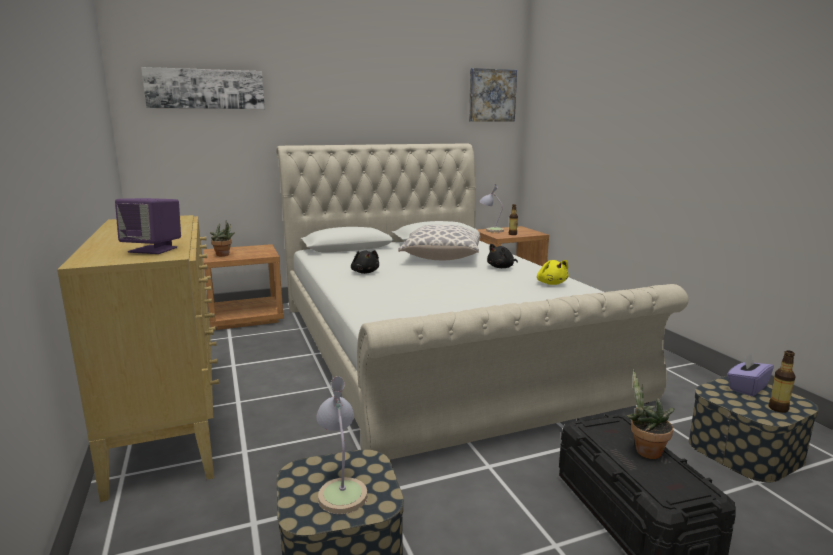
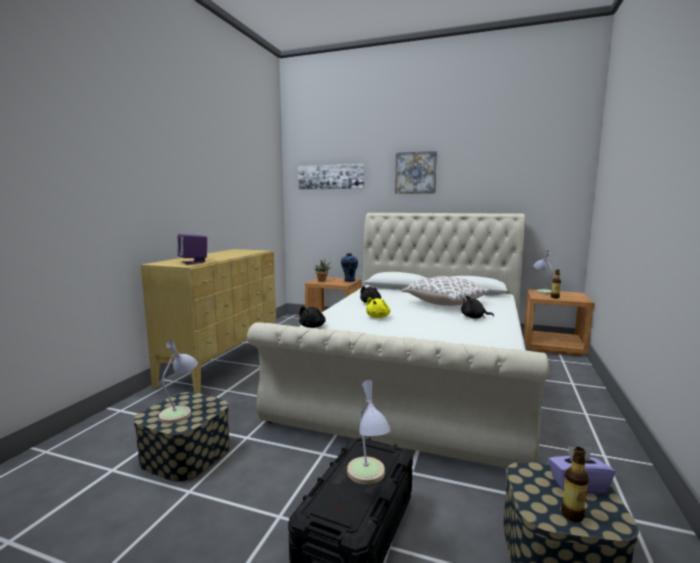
camera: 40 degrees right, 5 degrees down
picture [469,68,517,122] -> picture moved to [395,151,437,194]
yellow plush toy [537,260,569,285] -> yellow plush toy moved to [366,297,390,318]
potted plant [626,369,674,459] -> table lamp [347,380,391,485]
none -> black plush toy [299,306,326,328]
none -> vase [341,253,358,282]

